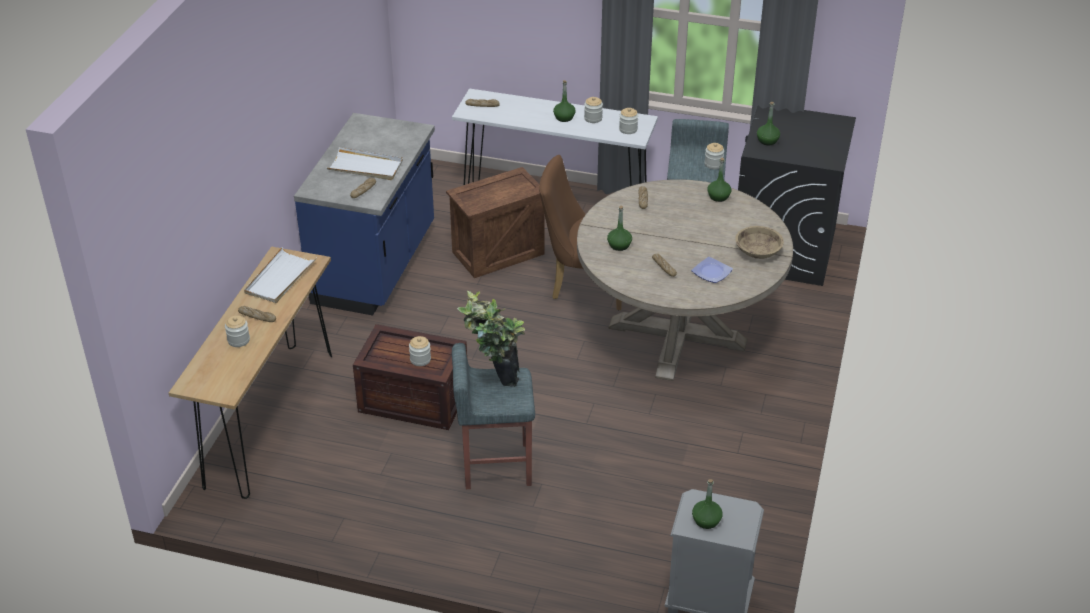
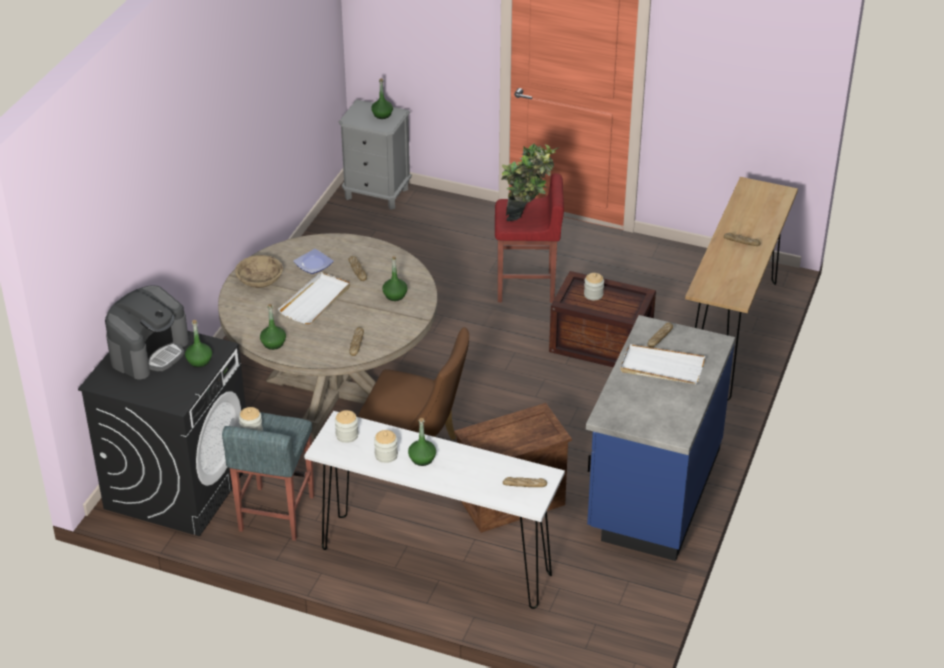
camera: 175 degrees left, 0 degrees up
jar [225,316,250,347] -> none
white tray [244,247,317,303] -> white tray moved to [278,272,350,324]
grey stool [452,343,535,489] -> red stool [495,173,564,303]
none -> coffee machine [105,285,189,379]

